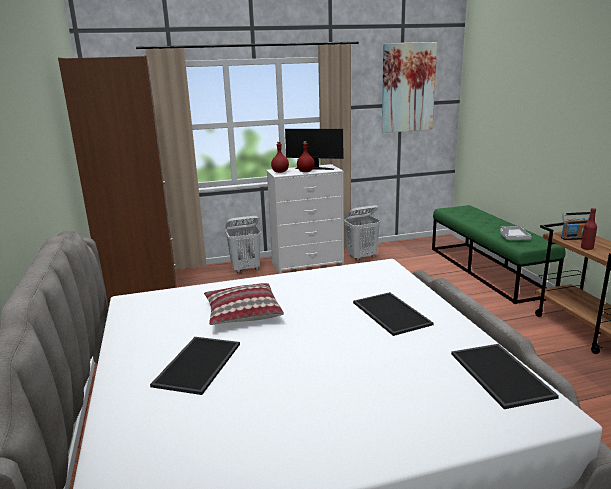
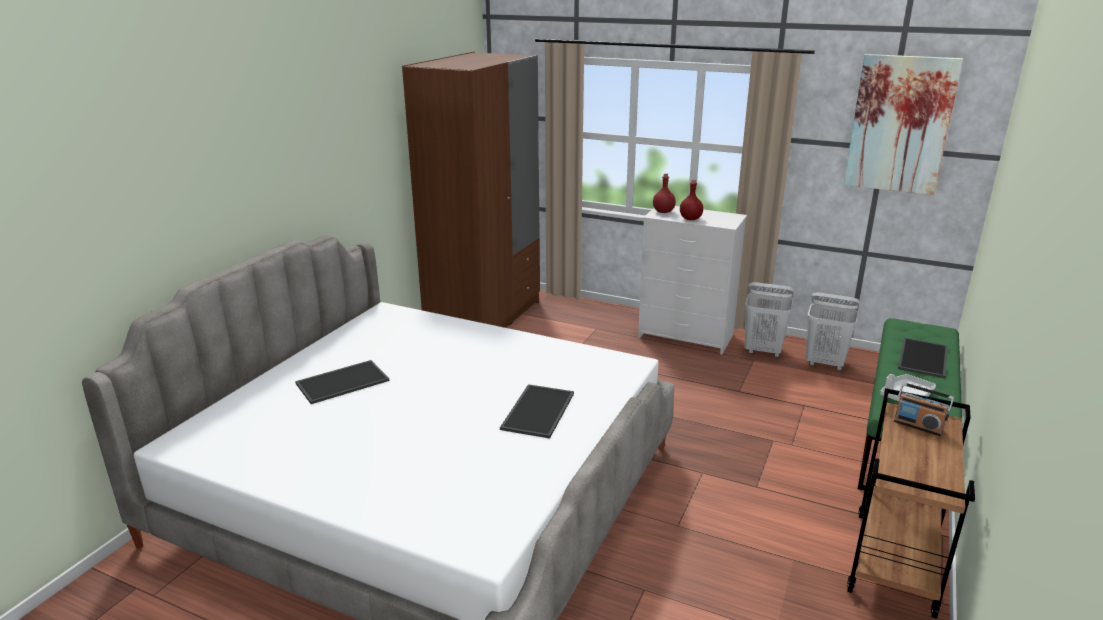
camera: 40 degrees right, 5 degrees up
pillow [204,283,284,325] -> none
white laundry basket [225,216,261,273] -> white laundry basket moved to [806,292,860,371]
monitor [285,129,343,170] -> none
tray [451,344,559,409] -> tray moved to [898,338,948,378]
red bottle [581,208,597,250] -> none

